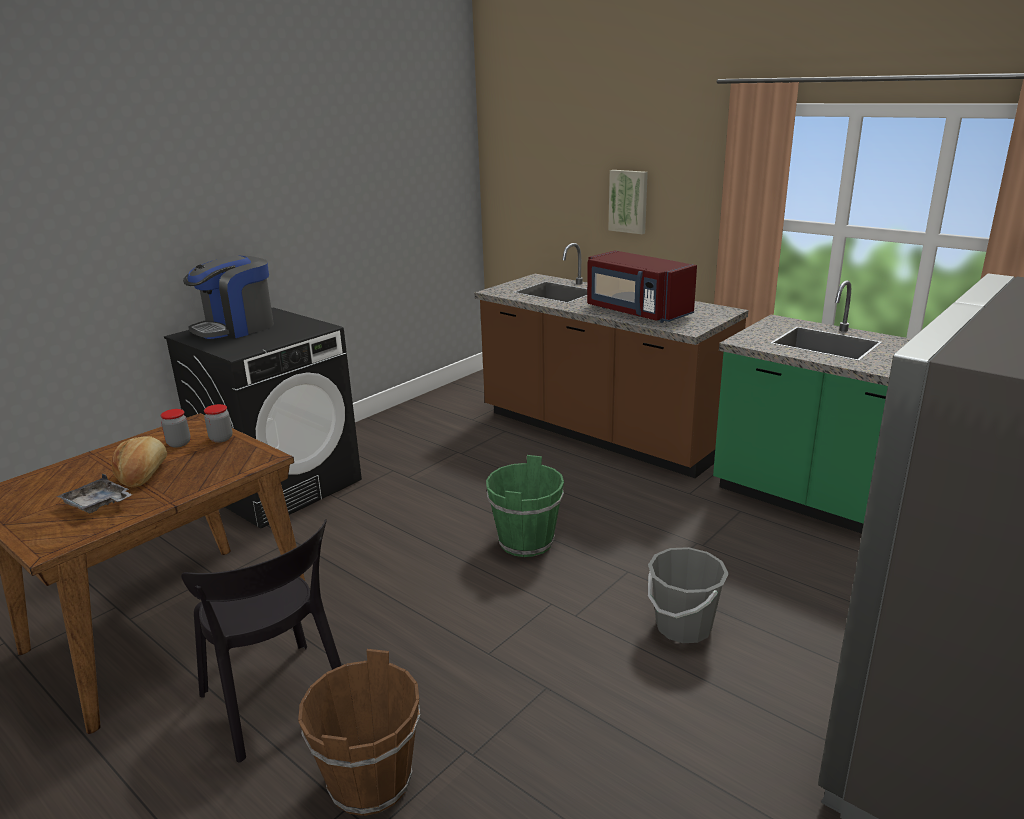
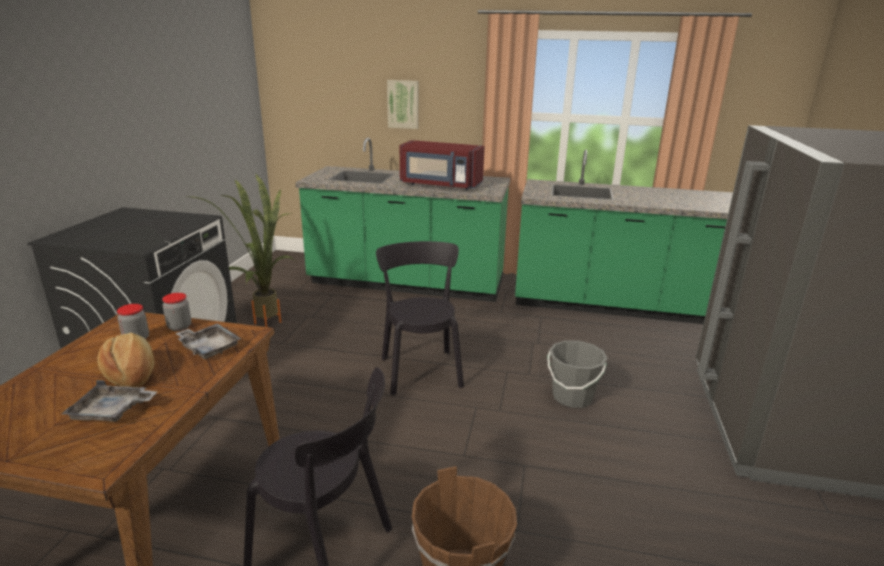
camera: 30 degrees left, 0 degrees up
coffee machine [183,255,274,339] -> none
brown counter [474,243,748,478] -> green counter [295,138,510,302]
green bucket [486,455,564,557] -> black chair [376,241,464,395]
none -> grey tray [175,323,242,359]
none -> potted plant [186,173,294,327]

